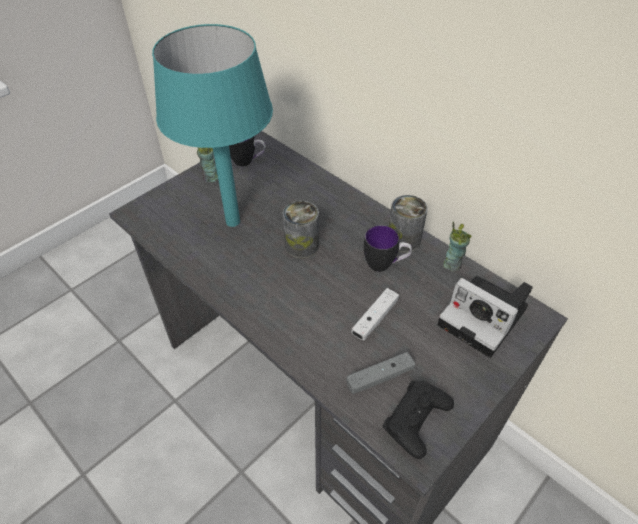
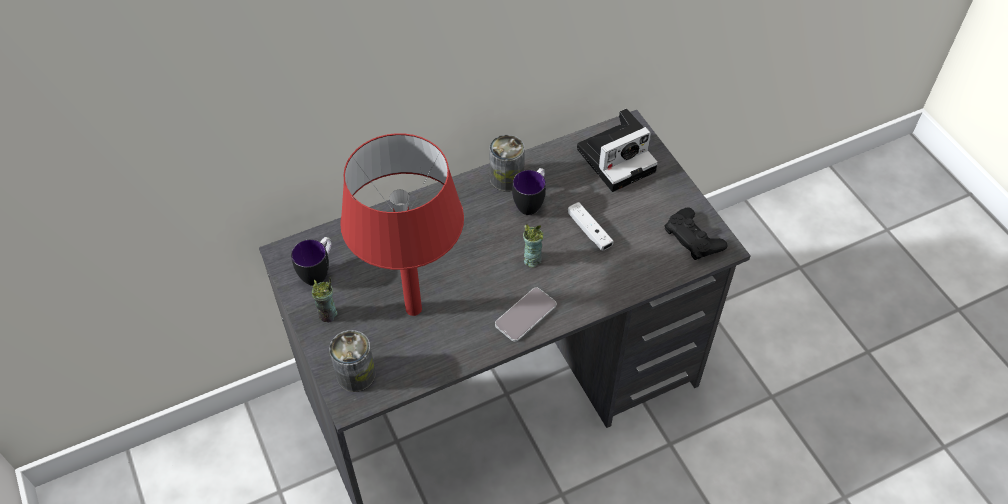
camera: 70 degrees left, 5 degrees up
turquoise table lamp [152,24,273,227] -> red table lamp [340,133,464,316]
can [283,201,319,259] -> can moved to [329,330,375,392]
grey game controller [346,352,415,394] -> none
cup [443,221,472,272] -> cup moved to [523,224,544,268]
none -> phone [495,287,557,342]

